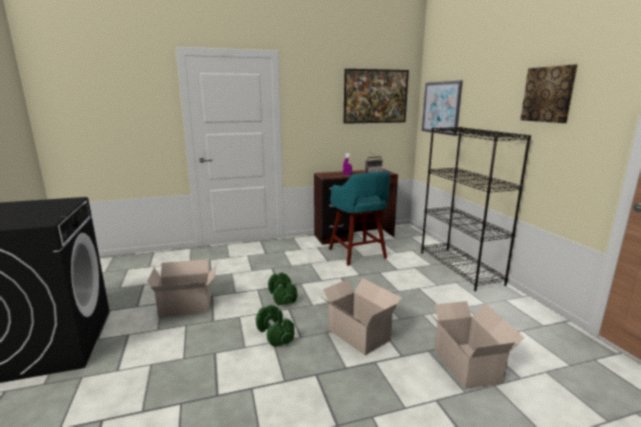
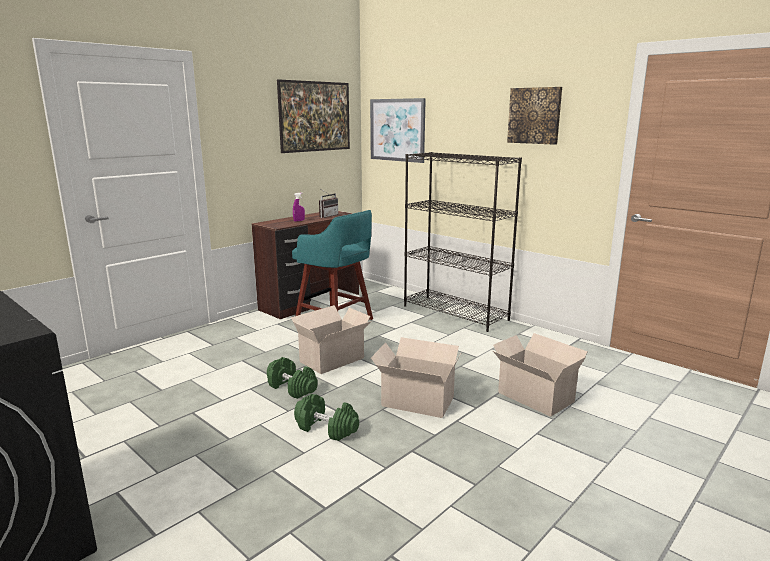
camera: 30 degrees left, 0 degrees up
cardboard box [147,259,216,318] -> cardboard box moved to [291,305,371,374]

